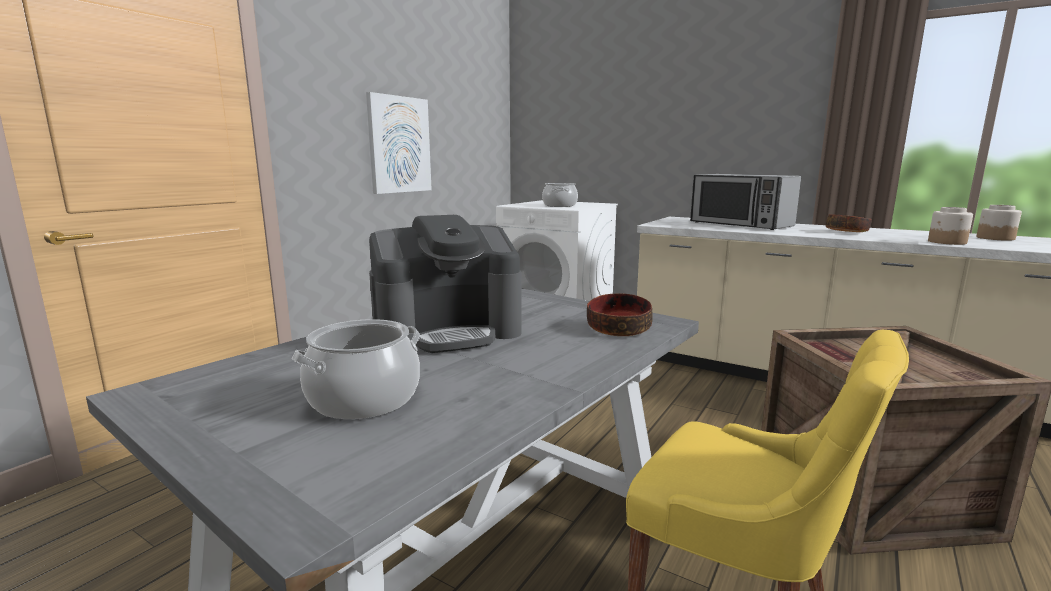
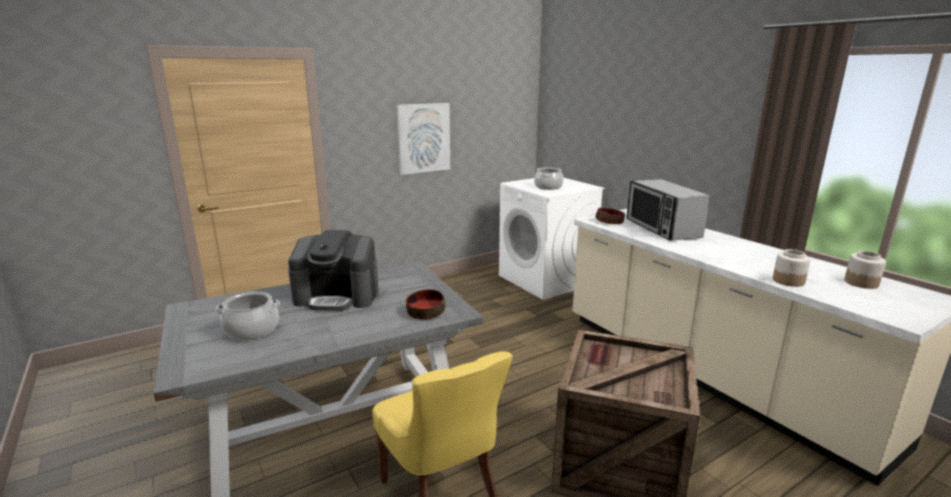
camera: 25 degrees right, 5 degrees up
bowl [826,214,872,232] -> bowl moved to [596,208,625,224]

